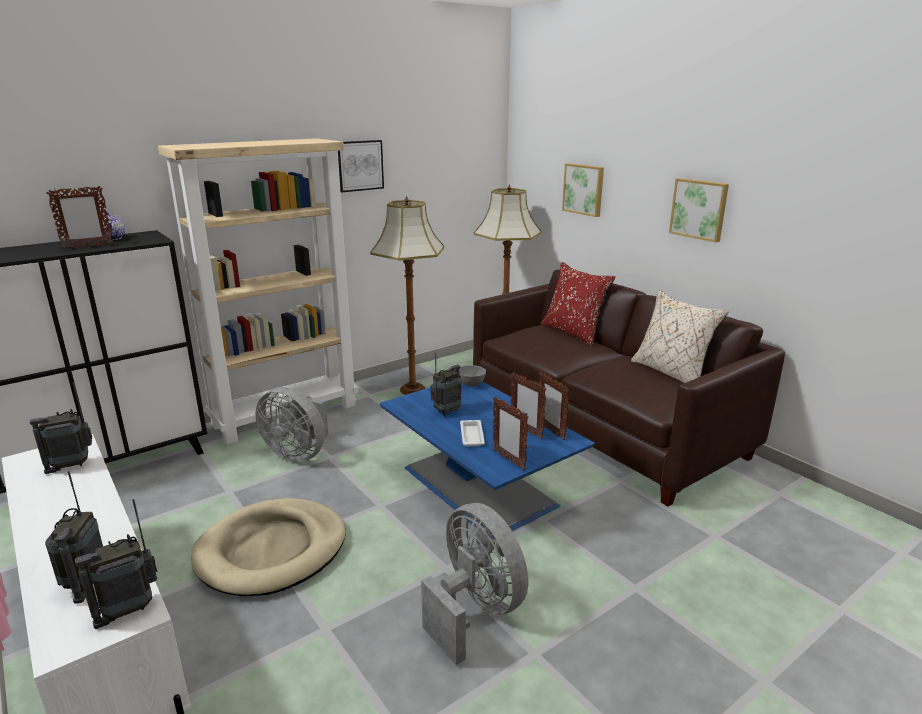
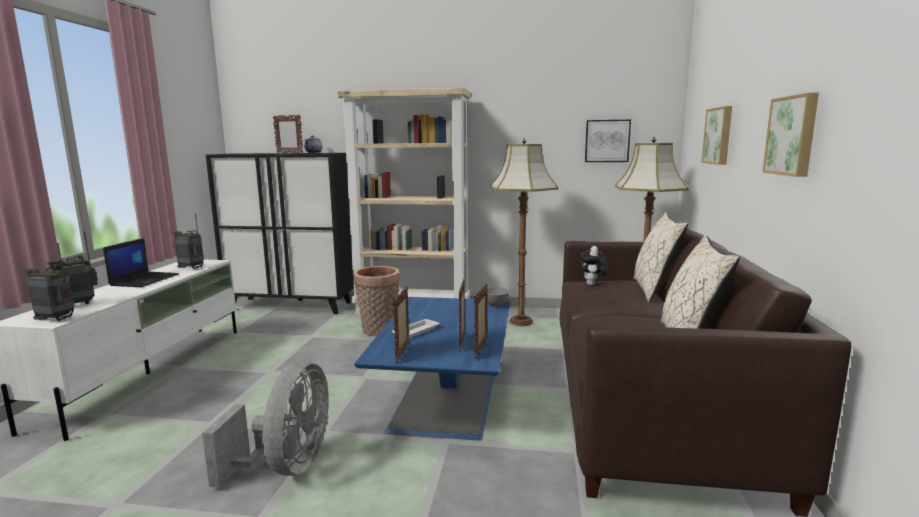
camera: 45 degrees right, 10 degrees down
beige dog bed [191,498,346,596] -> none
grey fan [256,387,329,463] -> basket [353,266,400,336]
picture [338,140,384,193] -> picture moved to [585,120,631,162]
radio [431,353,461,416] -> none
red pillow [541,262,615,346] -> beige pillow [634,212,688,302]
none -> laptop [103,238,179,287]
none -> plush toy [580,246,609,286]

